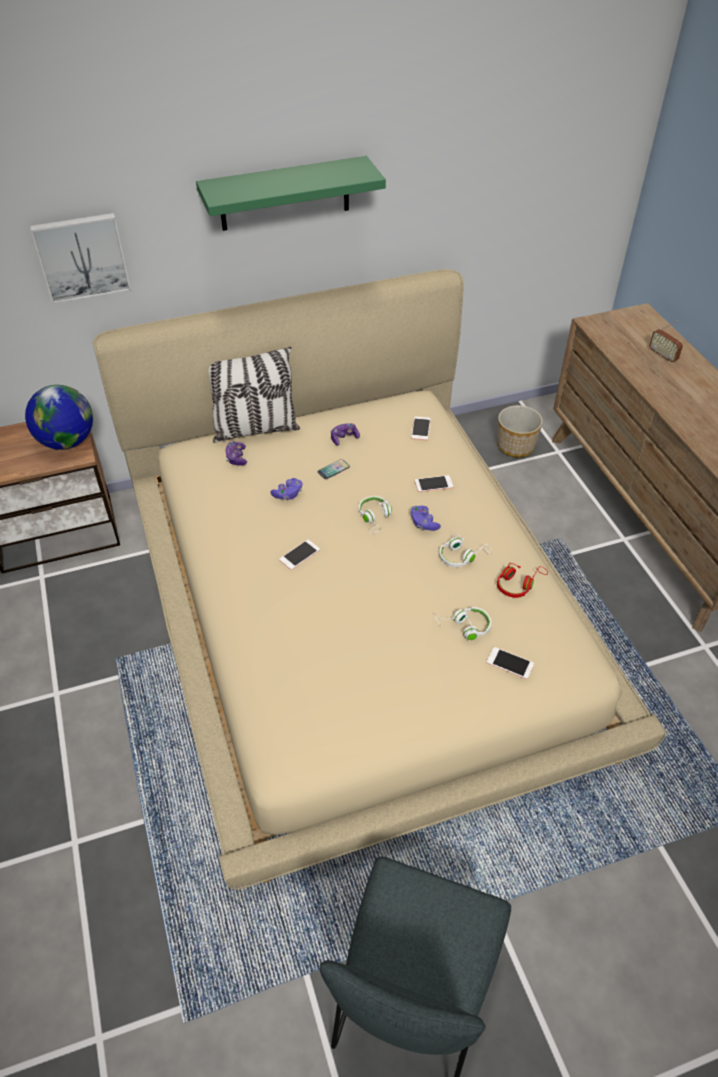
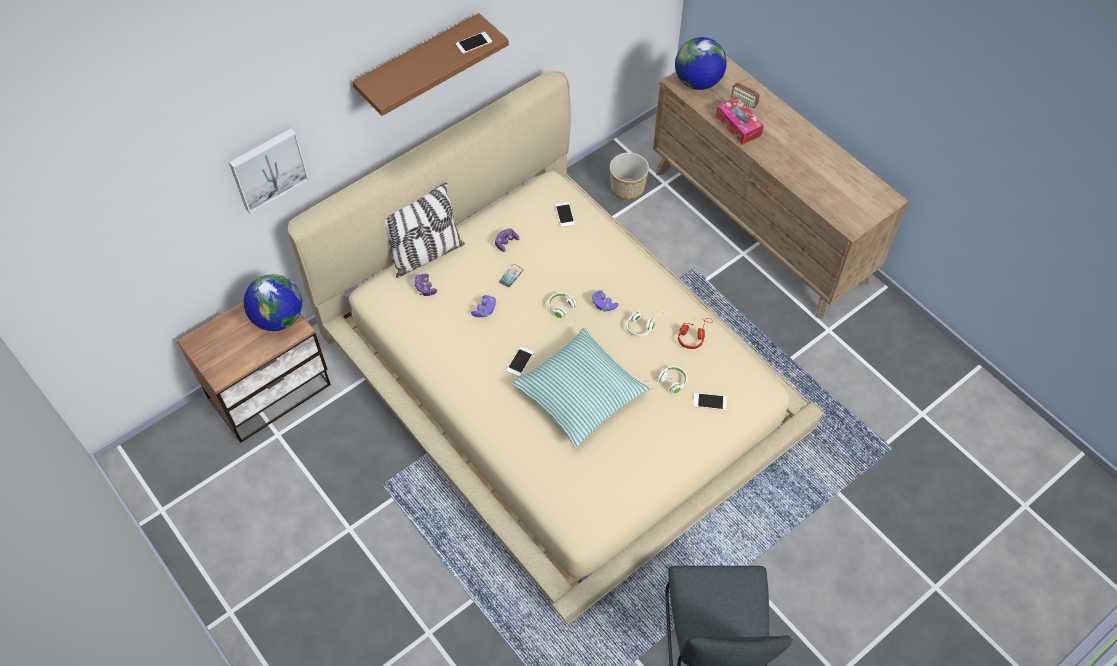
camera: 20 degrees left, 10 degrees up
green shelf [196,156,386,231] -> brown shelf [352,13,509,116]
phone [415,475,453,492] -> phone moved to [456,32,492,54]
none -> pillow [512,328,650,448]
none -> globe [675,37,727,90]
none -> tissue box [716,97,764,145]

